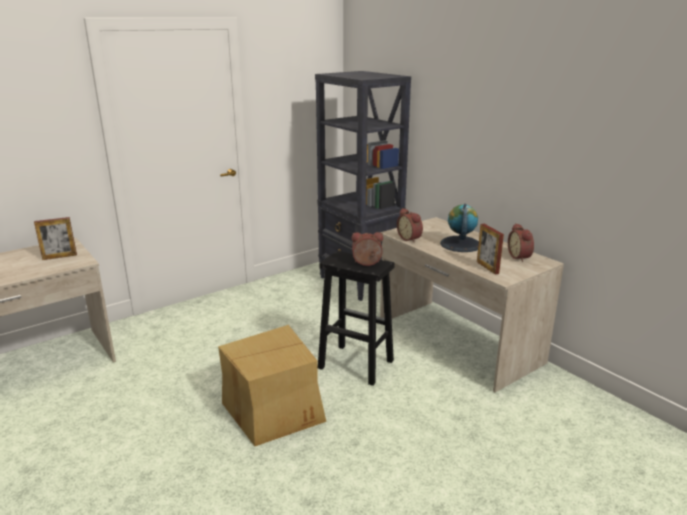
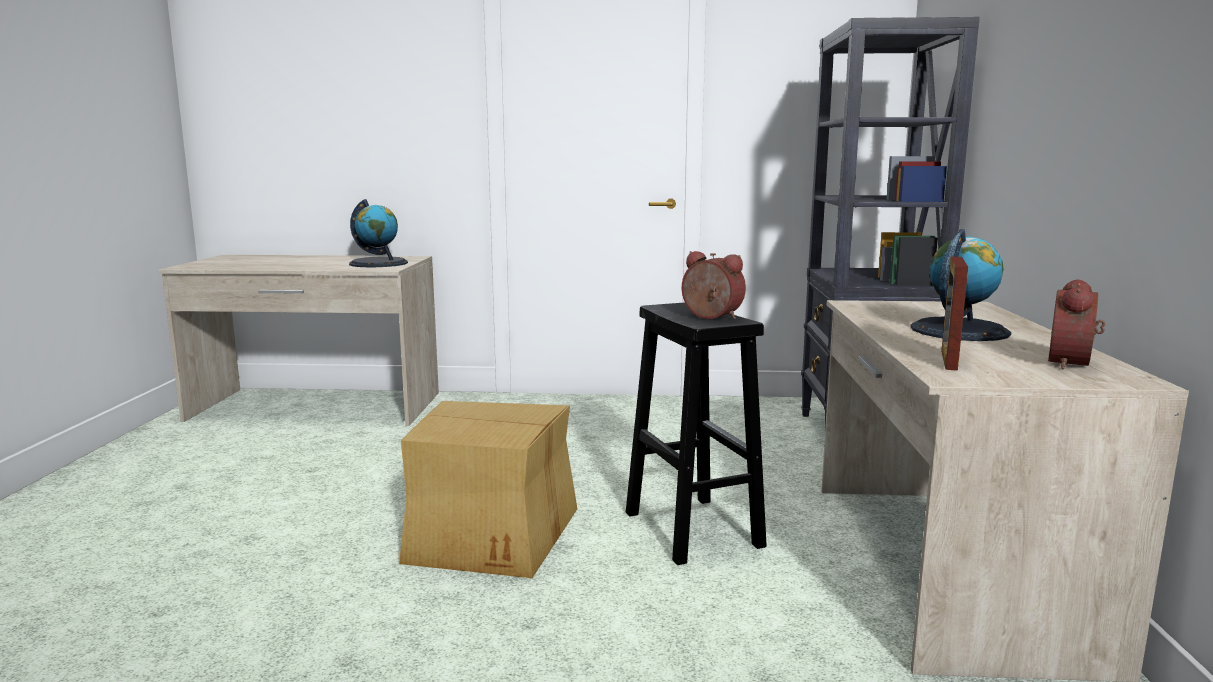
camera: 40 degrees right, 10 degrees down
picture frame [34,217,77,260] -> globe [349,199,408,267]
alarm clock [397,208,423,243] -> none

